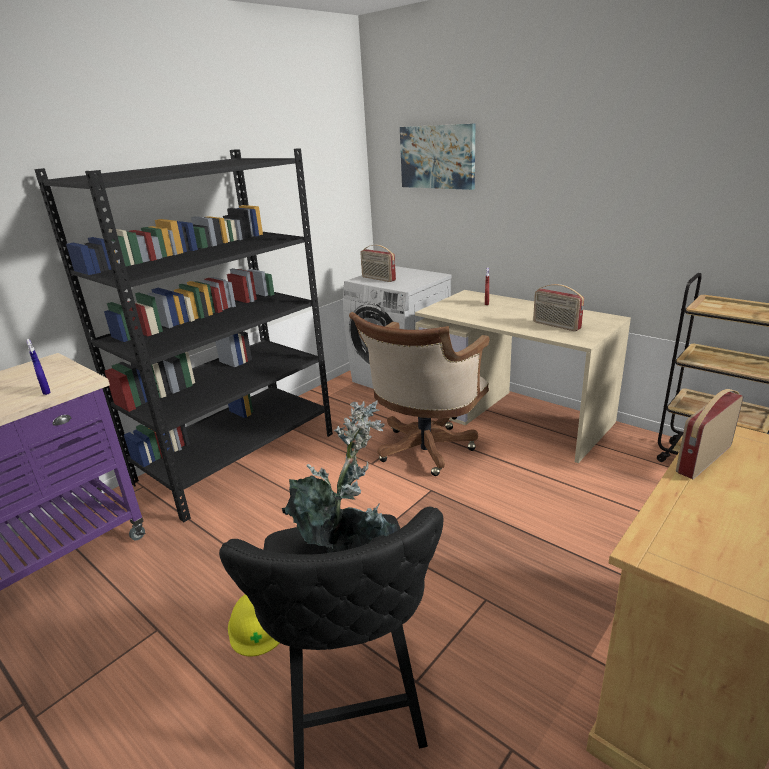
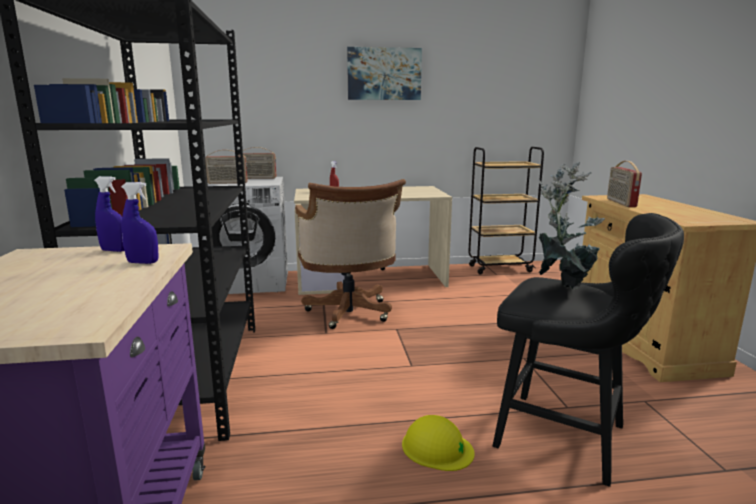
camera: 50 degrees left, 10 degrees down
picture [400,124,475,190] -> picture moved to [347,47,422,100]
radio [533,284,584,331] -> radio moved to [238,147,276,179]
none -> blue spray bottle [94,176,124,252]

